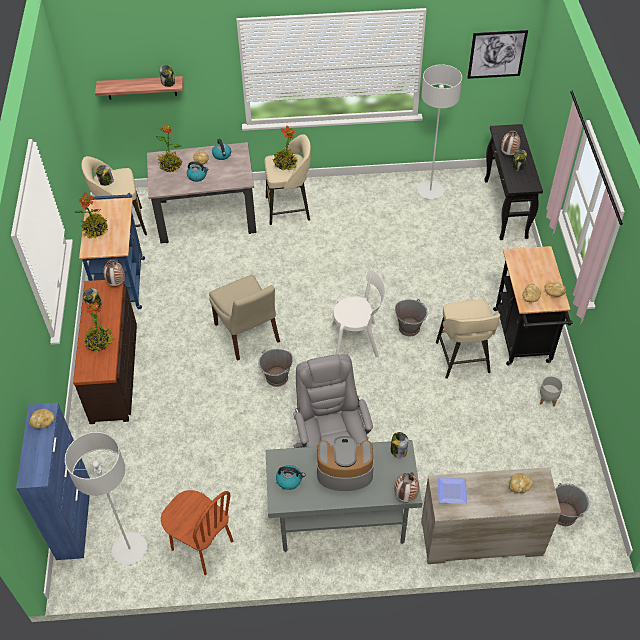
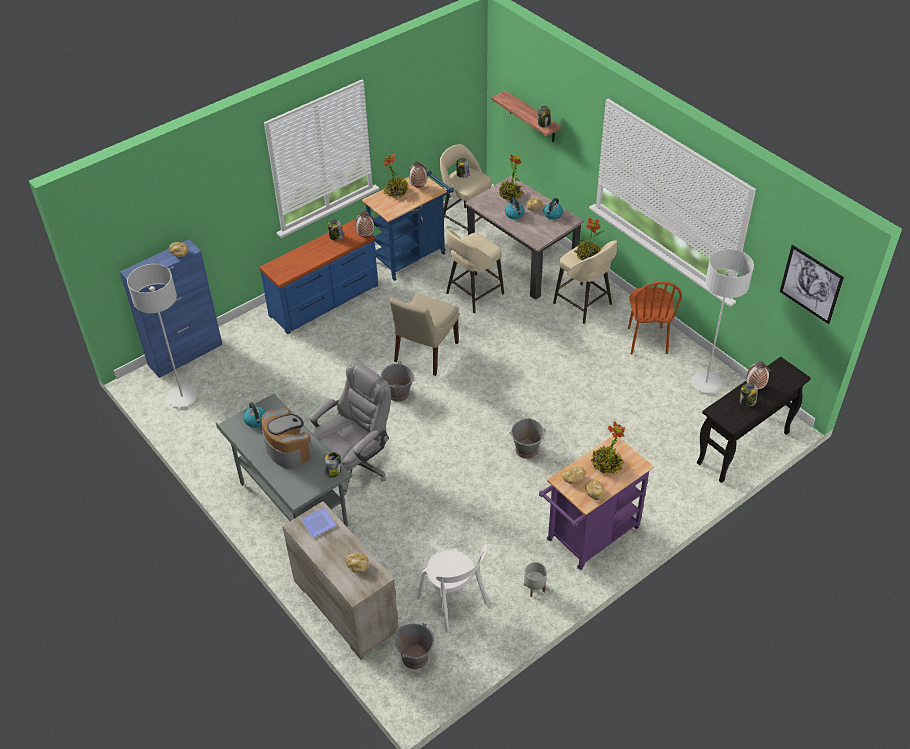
camera: 55 degrees right, 5 degrees down
brown dresser [73,280,137,424] -> blue dresser [259,220,378,334]
potted plant [83,302,114,352] -> potted plant moved to [591,422,625,474]
brown chair [161,490,233,575] -> brown chair moved to [628,281,682,354]
white chair [333,269,386,357] -> white chair moved to [417,544,489,632]
vase [394,472,419,502] -> vase moved to [409,162,427,188]
beige stool [436,299,500,379] -> beige stool moved to [446,230,504,313]
black cart [493,246,573,365] -> purple cart [539,436,654,570]

